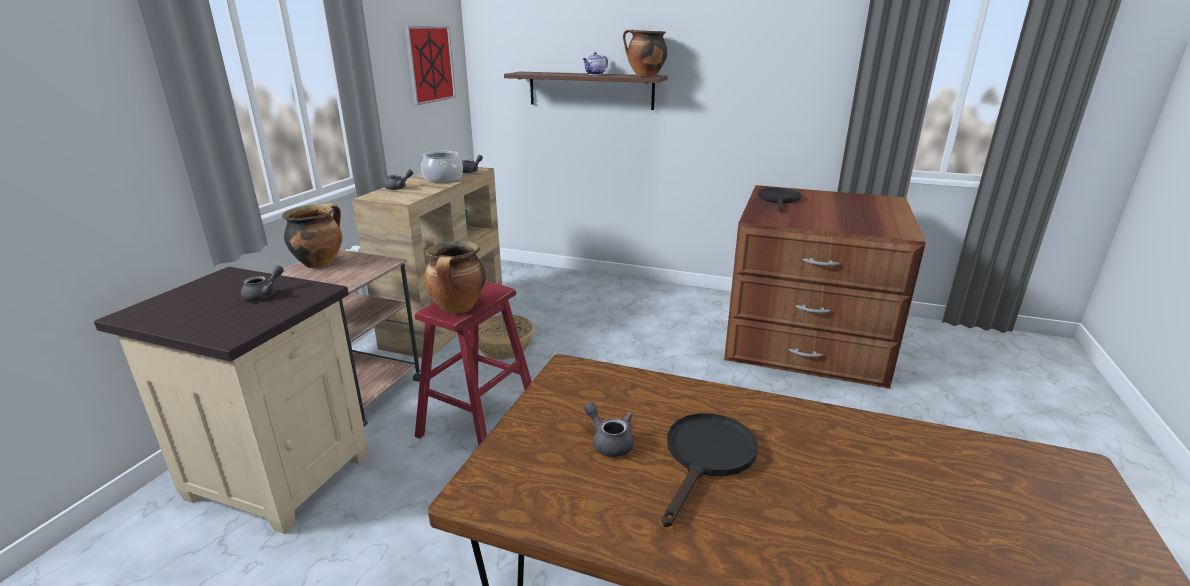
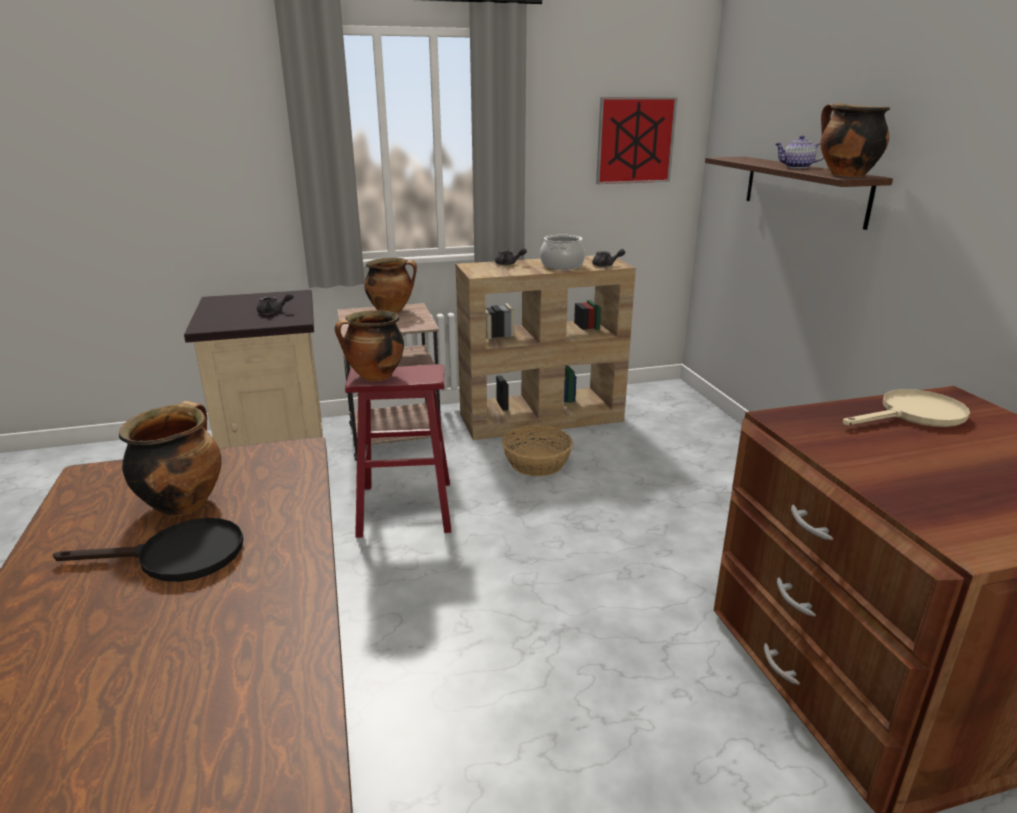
camera: 55 degrees right, 0 degrees up
grey teapot [584,402,634,457] -> cooking pot [119,401,221,517]
black frying pan [758,188,802,212] -> beige frying pan [843,389,970,427]

